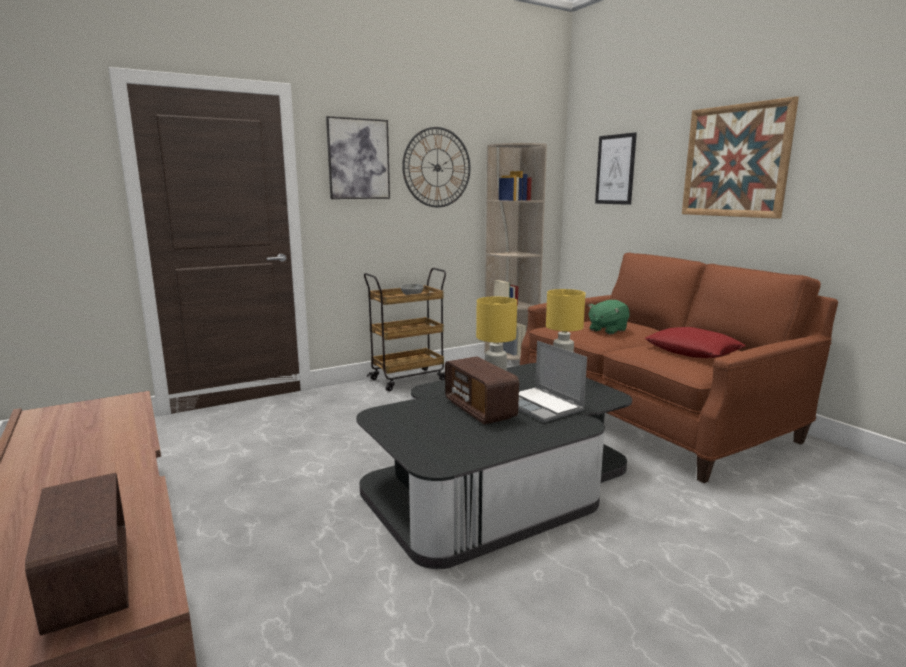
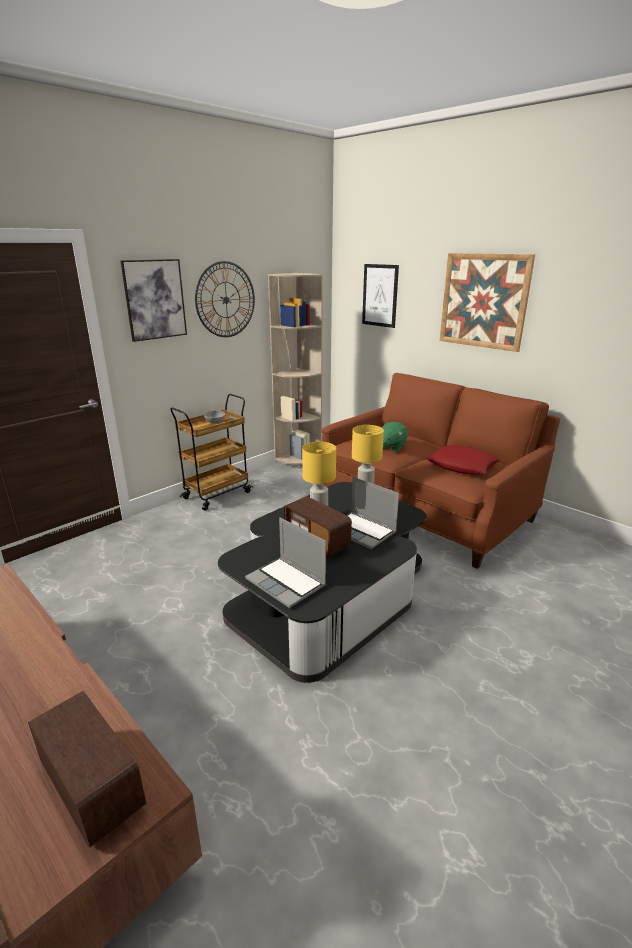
camera: 15 degrees left, 10 degrees up
none -> laptop [245,517,326,608]

